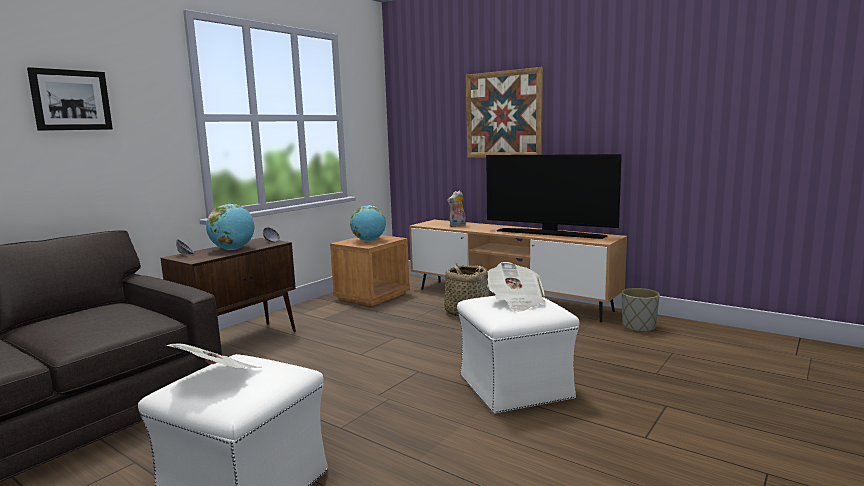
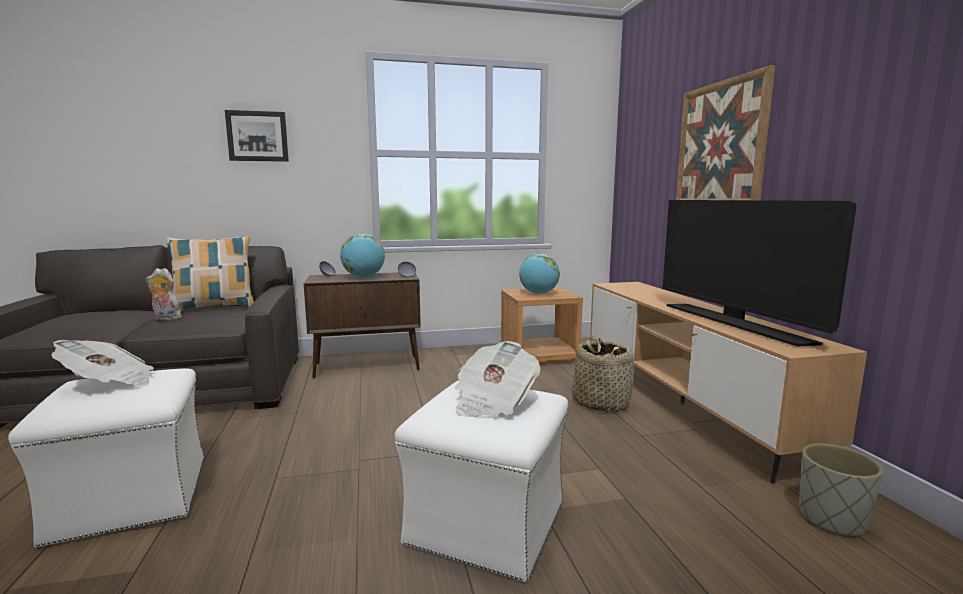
camera: 40 degrees right, 0 degrees up
plush toy [447,190,466,227] -> plush toy moved to [146,268,182,320]
none -> pillow [166,236,254,310]

